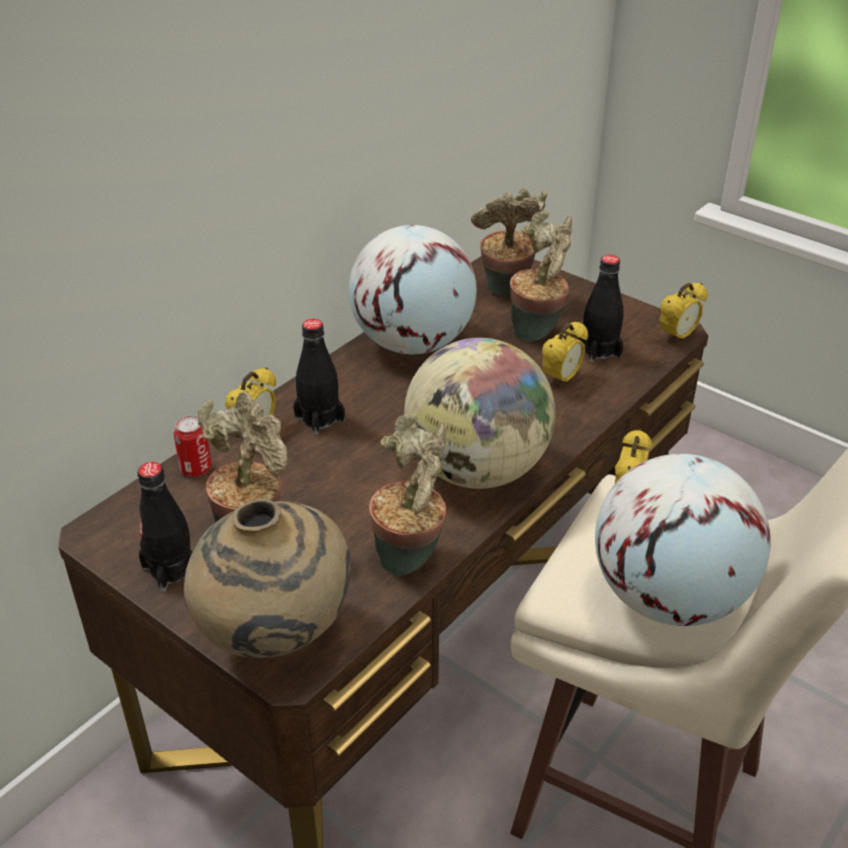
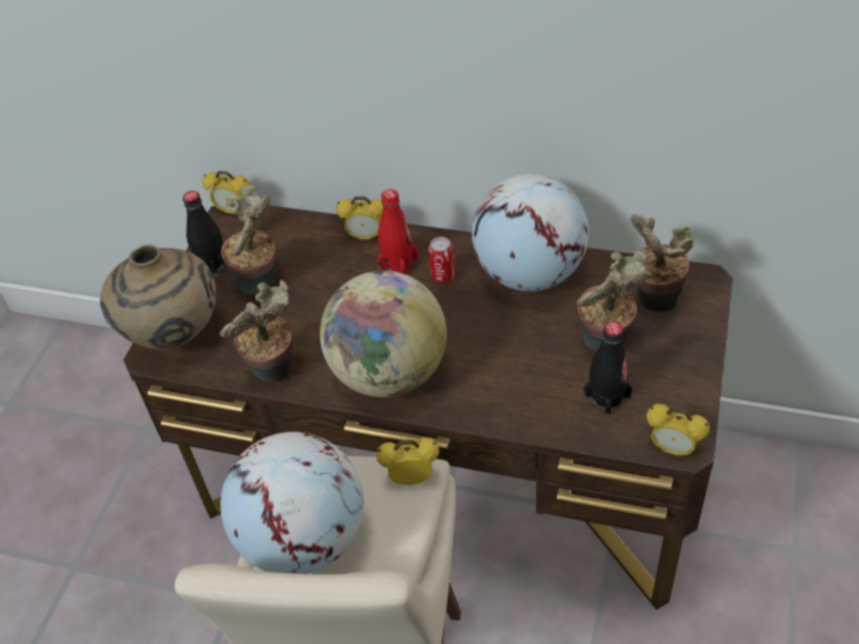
camera: 70 degrees right, 10 degrees up
can [173,416,212,477] -> can moved to [428,237,455,283]
black bottle [293,319,345,435] -> red bottle [378,189,418,275]
alarm clock [542,321,588,388] -> alarm clock moved to [203,171,250,214]

